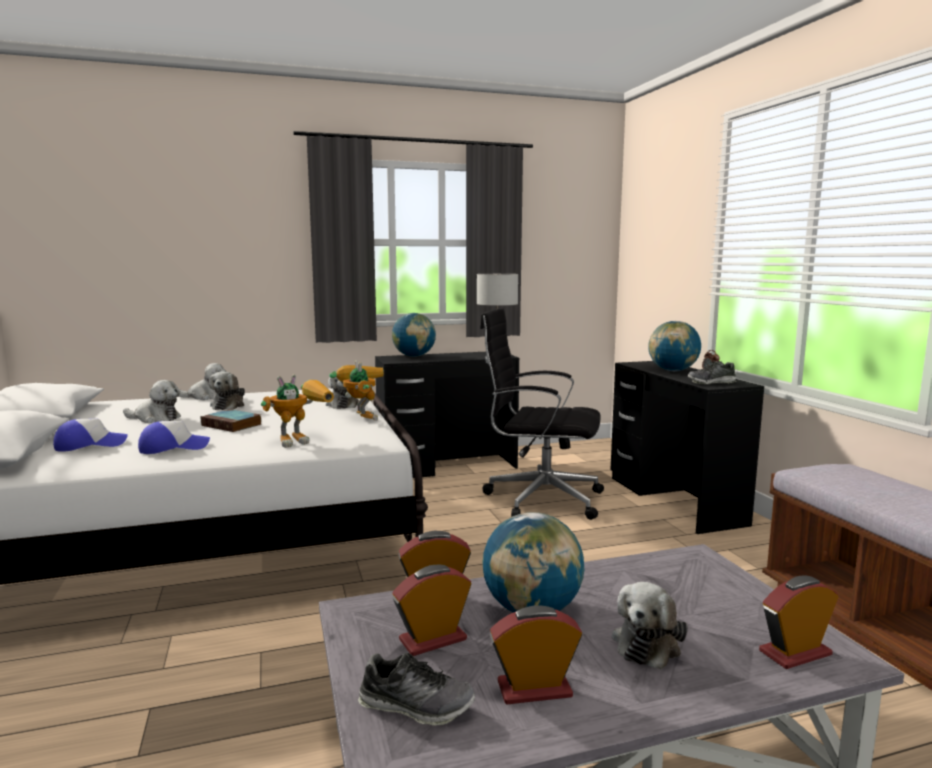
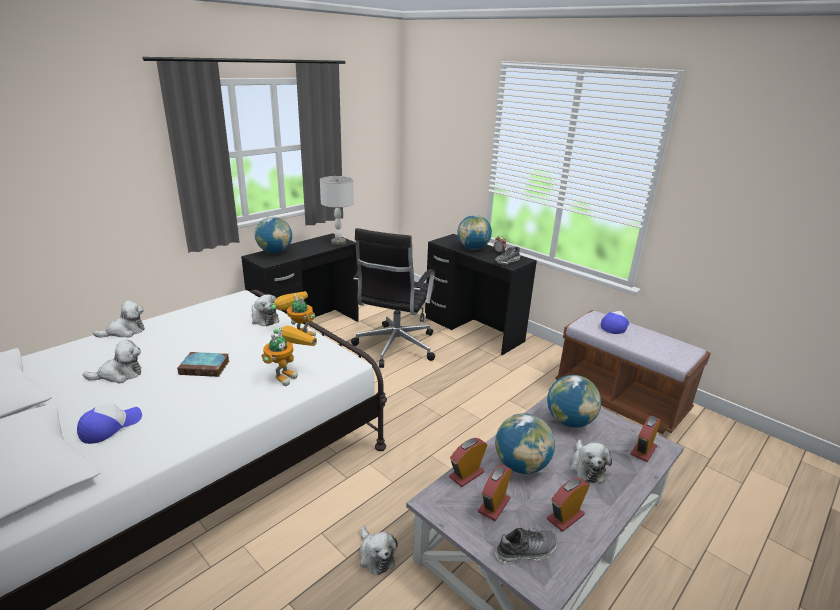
camera: 30 degrees left, 15 degrees up
cap [138,421,210,454] -> cap moved to [601,311,629,334]
plush toy [209,371,245,410] -> plush toy moved to [360,526,398,575]
black office chair [480,308,604,520] -> black office chair turned 60 degrees counterclockwise [351,228,435,368]
none -> globe [547,375,601,427]

